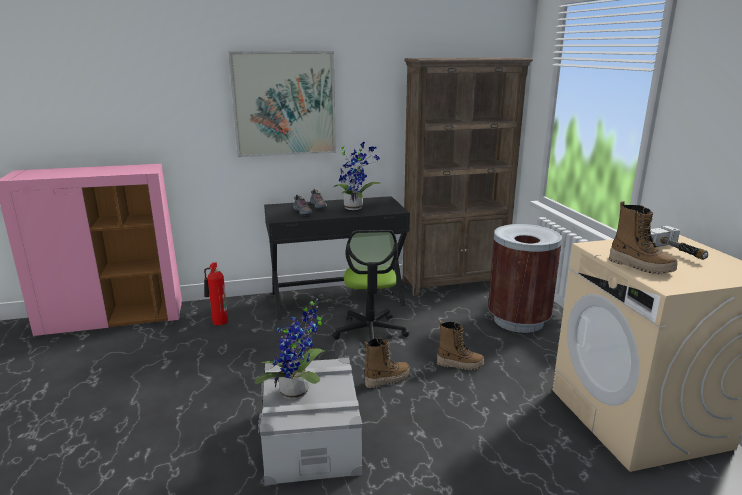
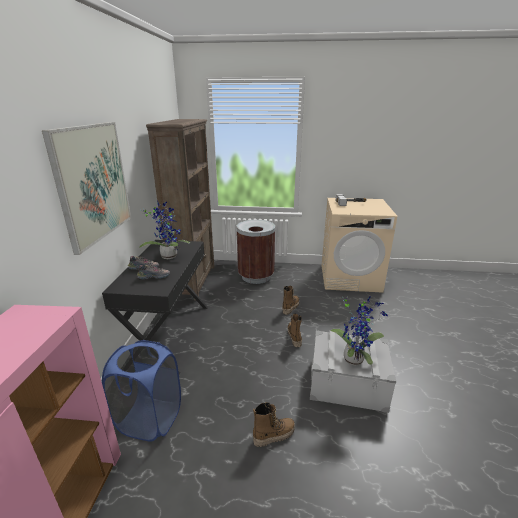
camera: 70 degrees left, 5 degrees up
fire extinguisher [204,263,228,326] -> blue laundry basket [102,340,181,442]
office chair [332,230,410,340] -> none
boot [609,201,678,274] -> boot moved to [253,402,295,447]

